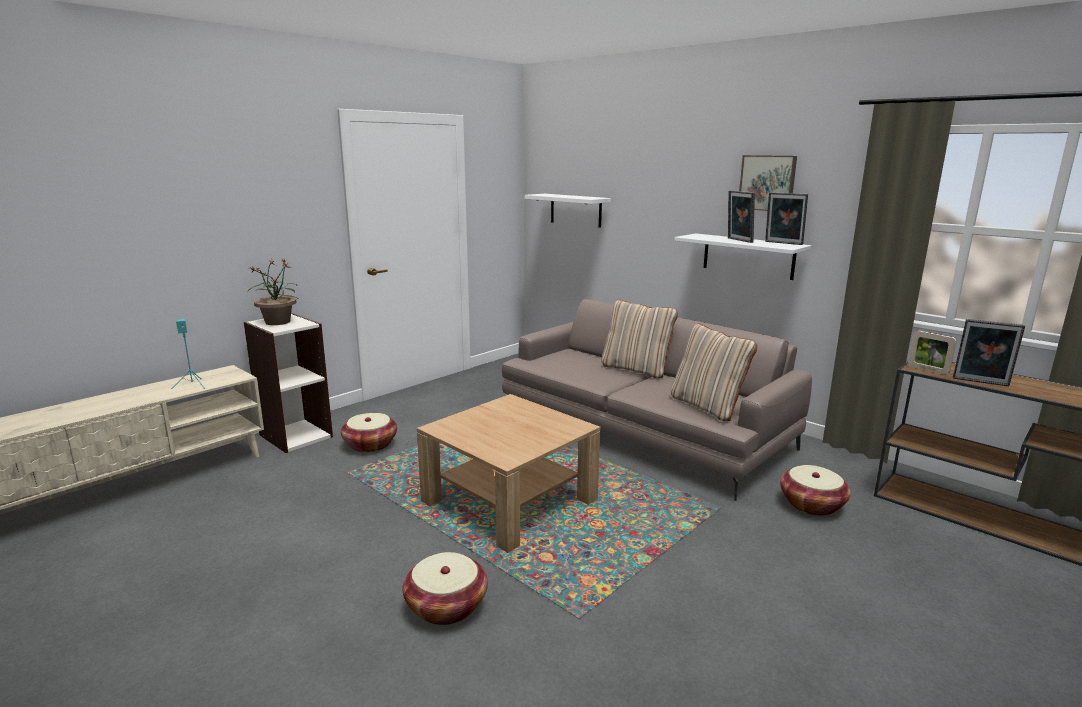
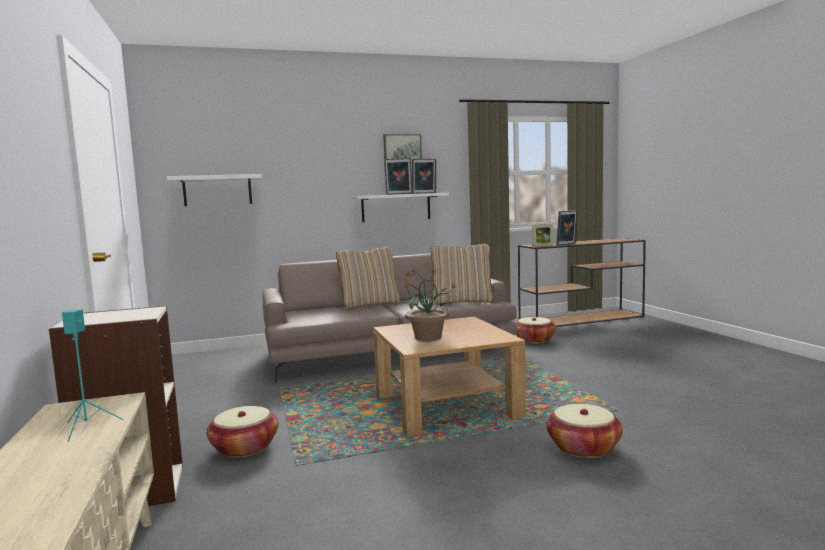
camera: 60 degrees left, 10 degrees down
potted plant [248,259,298,325] -> potted plant moved to [395,268,456,341]

